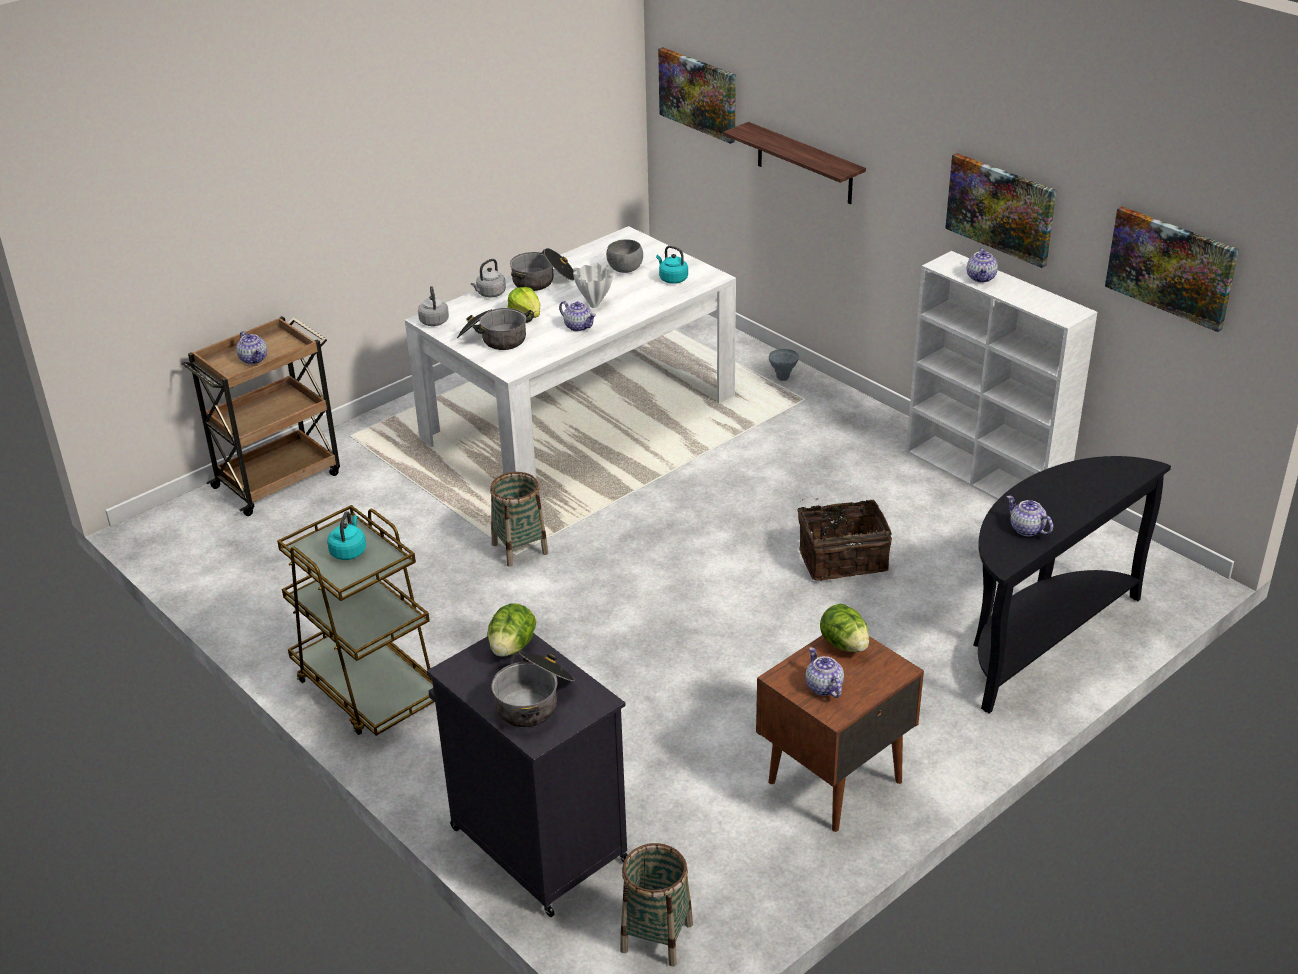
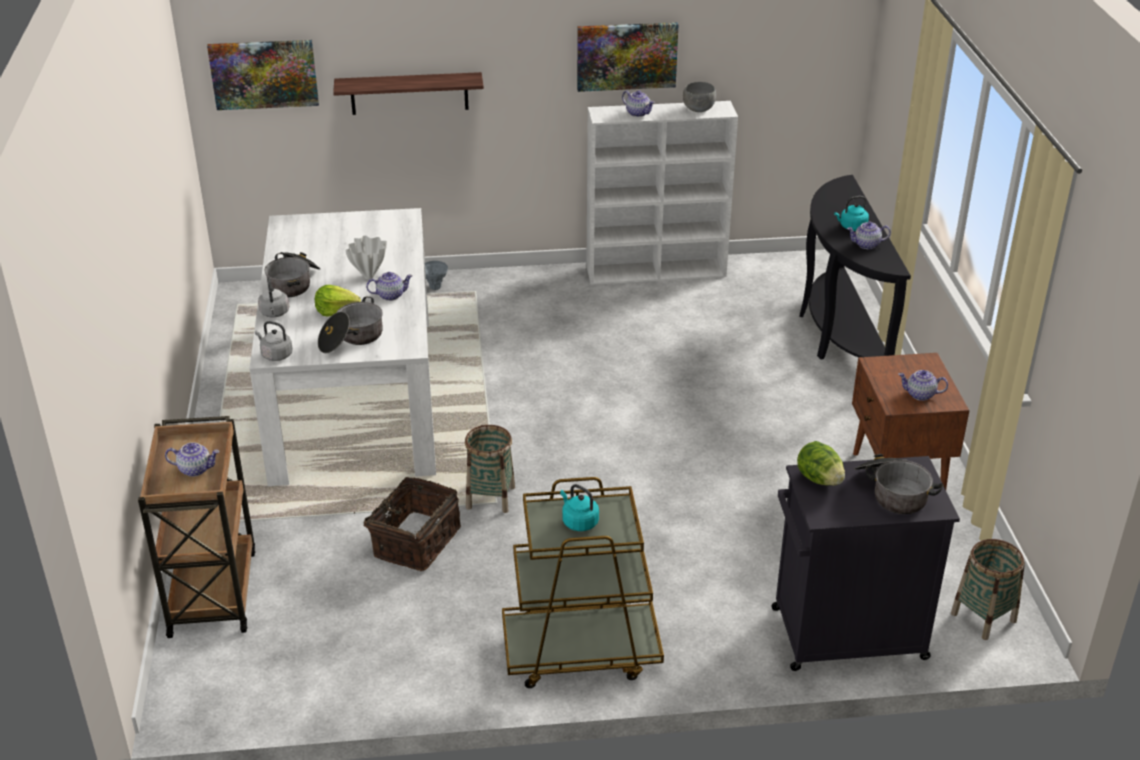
camera: 55 degrees left, 0 degrees up
grey bowl [606,239,643,273] -> grey bowl moved to [683,82,716,112]
turquoise kettle [656,246,688,284] -> turquoise kettle moved to [834,196,869,231]
basket [797,498,892,581] -> basket moved to [354,477,461,571]
lettuce [820,603,869,652] -> none
picture [1105,206,1239,332] -> none

